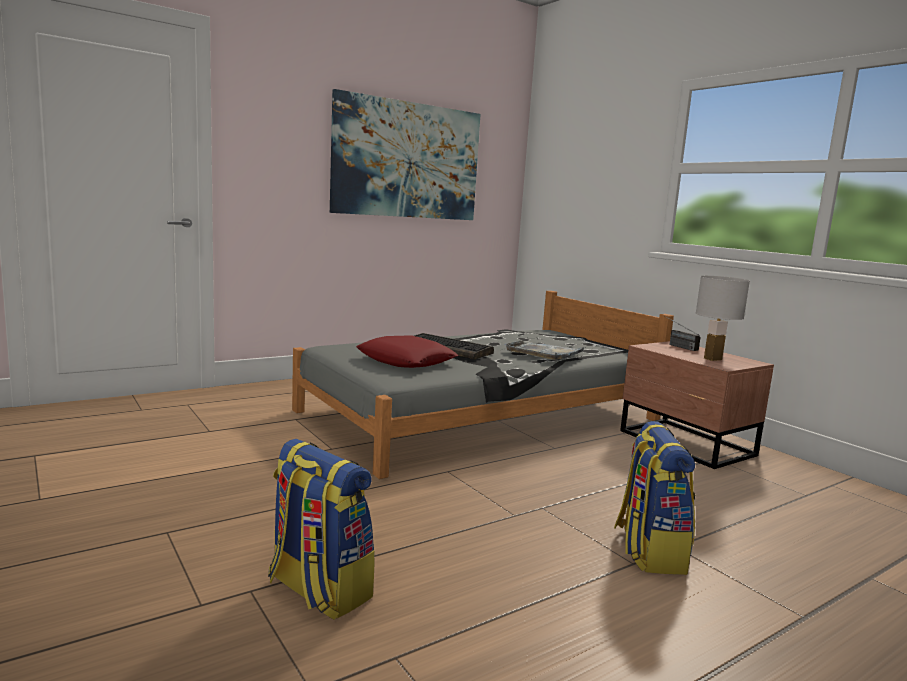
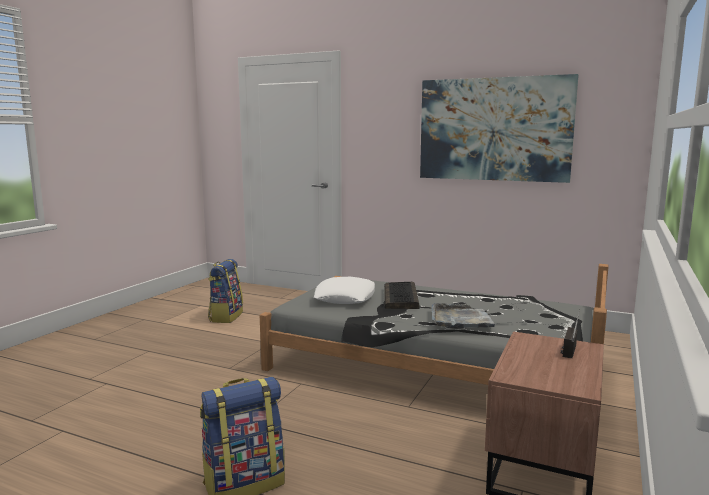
camera: 60 degrees right, 0 degrees up
backpack [268,439,375,620] -> backpack moved to [208,259,243,323]
red pillow [356,336,458,368] -> white pillow [314,277,375,304]
white table lamp [696,276,750,361] -> none

